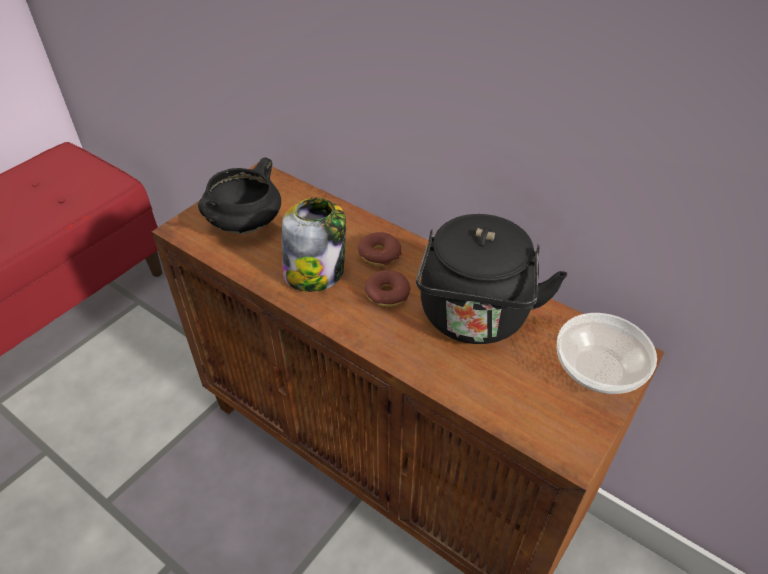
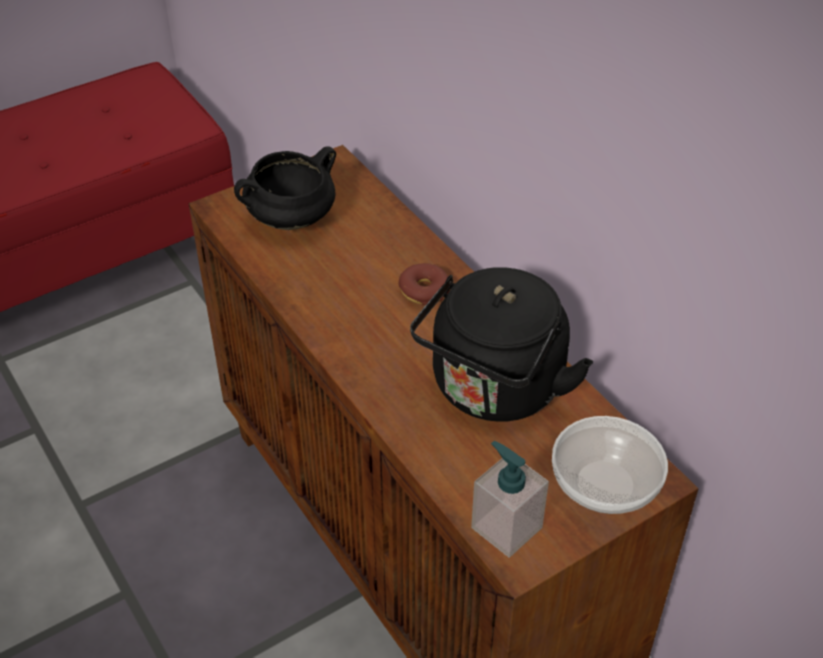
camera: 20 degrees right, 0 degrees up
jar [282,198,346,292] -> none
donut [365,270,411,307] -> none
none -> soap dispenser [471,441,549,558]

